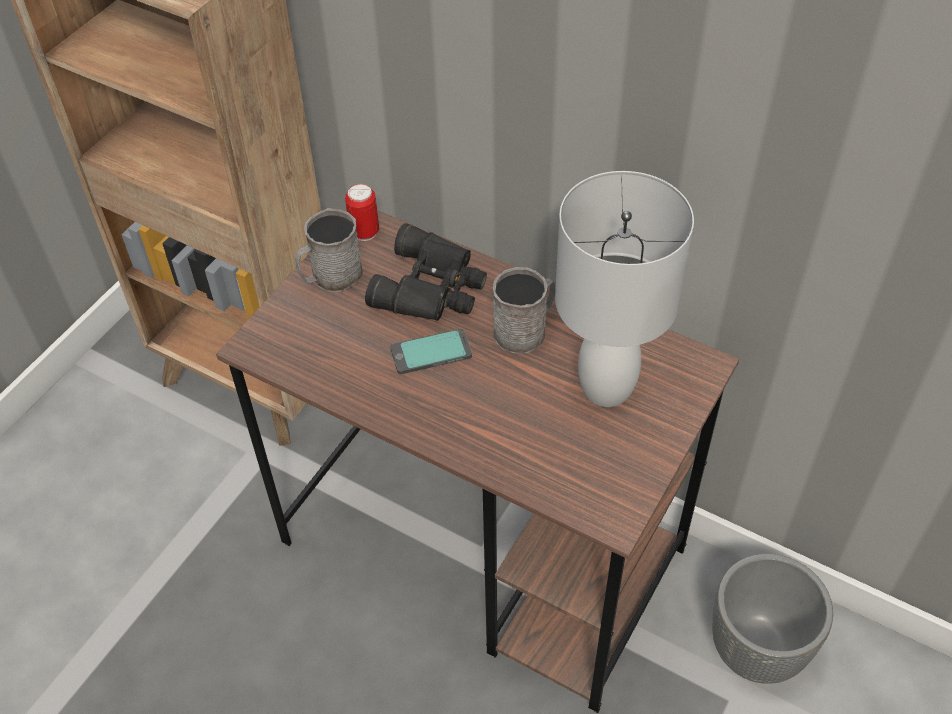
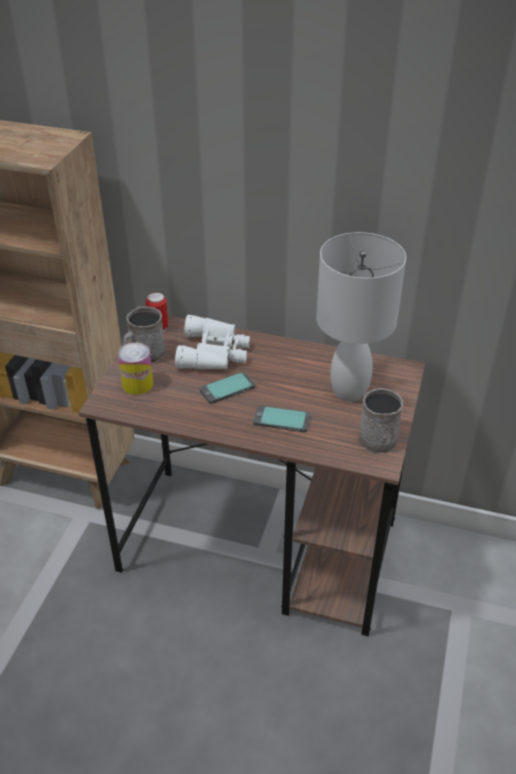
camera: 15 degrees left, 10 degrees down
black binoculars [365,223,487,321] -> white binoculars [175,315,250,369]
grey mug [493,267,555,354] -> grey mug moved to [359,388,403,453]
grey planter [712,554,833,684] -> none
none -> can [118,342,153,395]
none -> phone [253,406,311,432]

